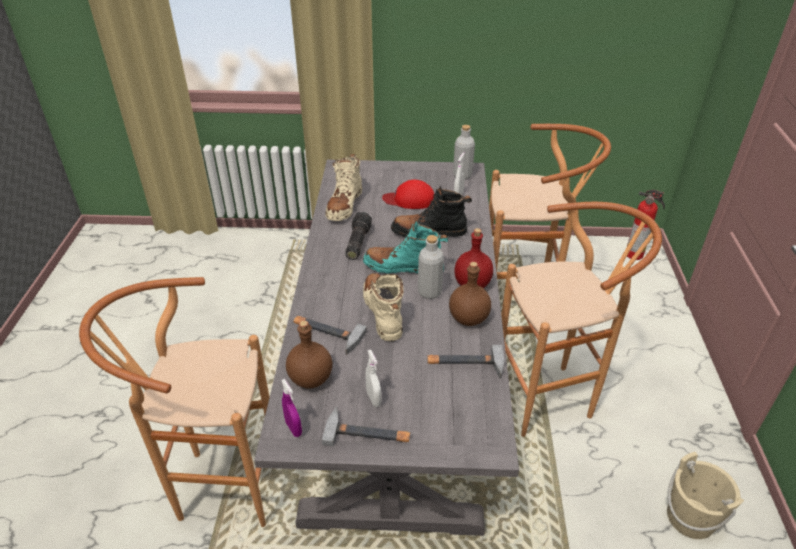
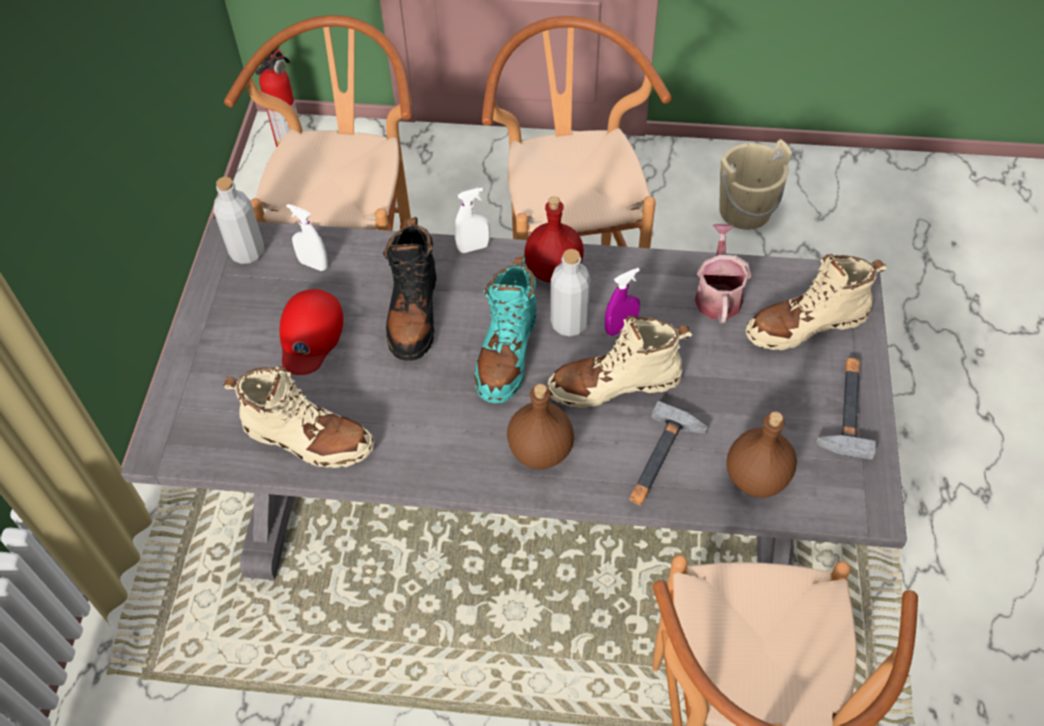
camera: 85 degrees left, 15 degrees up
purple spray bottle [281,379,302,437] -> purple spray bottle moved to [605,268,640,336]
flashlight [345,212,372,260] -> none
white spray bottle [366,350,381,407] -> white spray bottle moved to [454,188,490,253]
hammer [427,345,505,379] -> watering can [695,224,752,324]
brown bottle [449,262,491,326] -> brown bottle moved to [507,384,574,470]
none -> beige boot [746,254,887,350]

